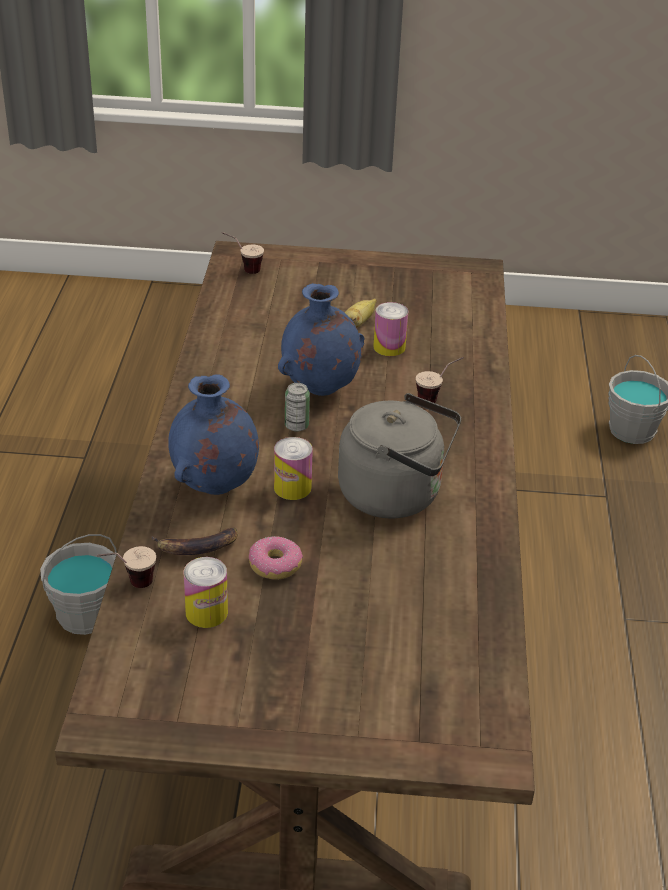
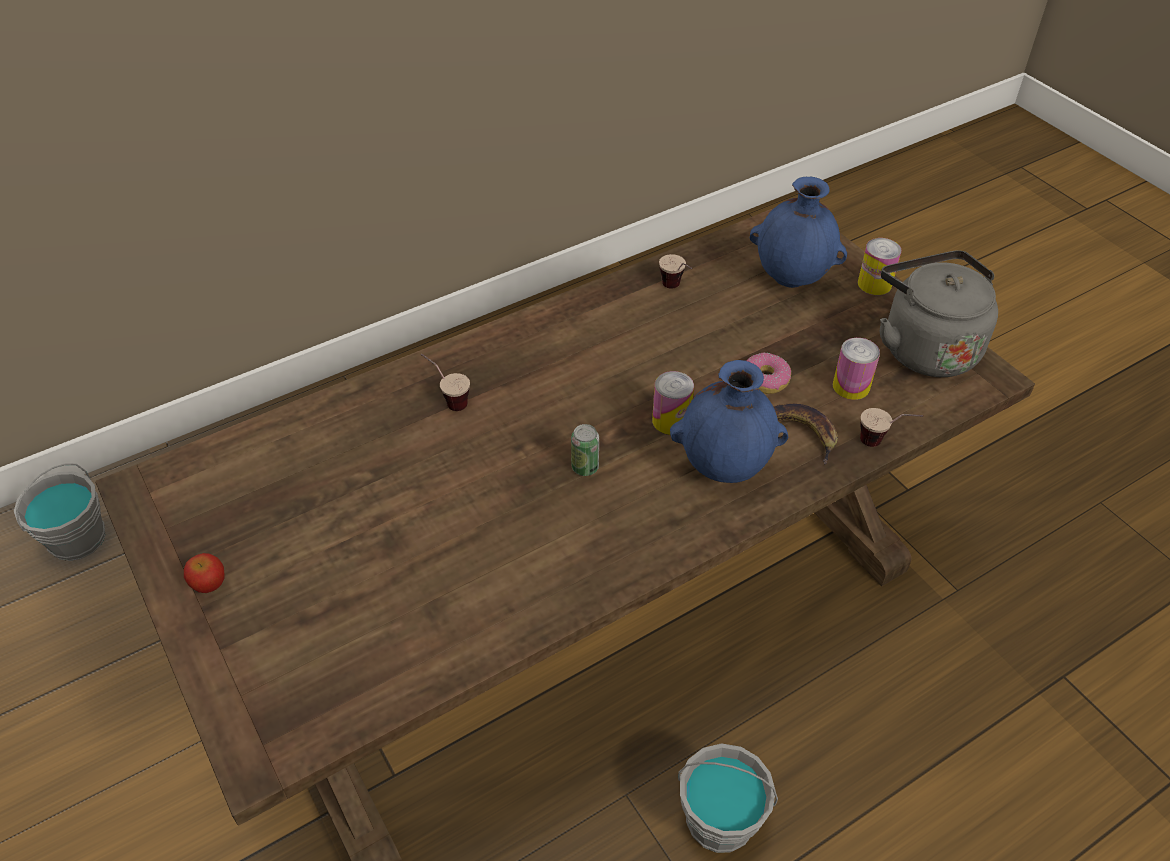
camera: 125 degrees left, 10 degrees up
cup [222,232,264,274] -> cup moved to [659,254,692,288]
blue vase [278,283,364,396] -> blue vase moved to [750,177,847,288]
grey kettle [338,393,461,518] -> grey kettle moved to [880,250,998,377]
banana [344,299,377,328] -> none
can [373,302,408,356] -> can moved to [858,238,901,295]
none -> apple [184,553,225,593]

